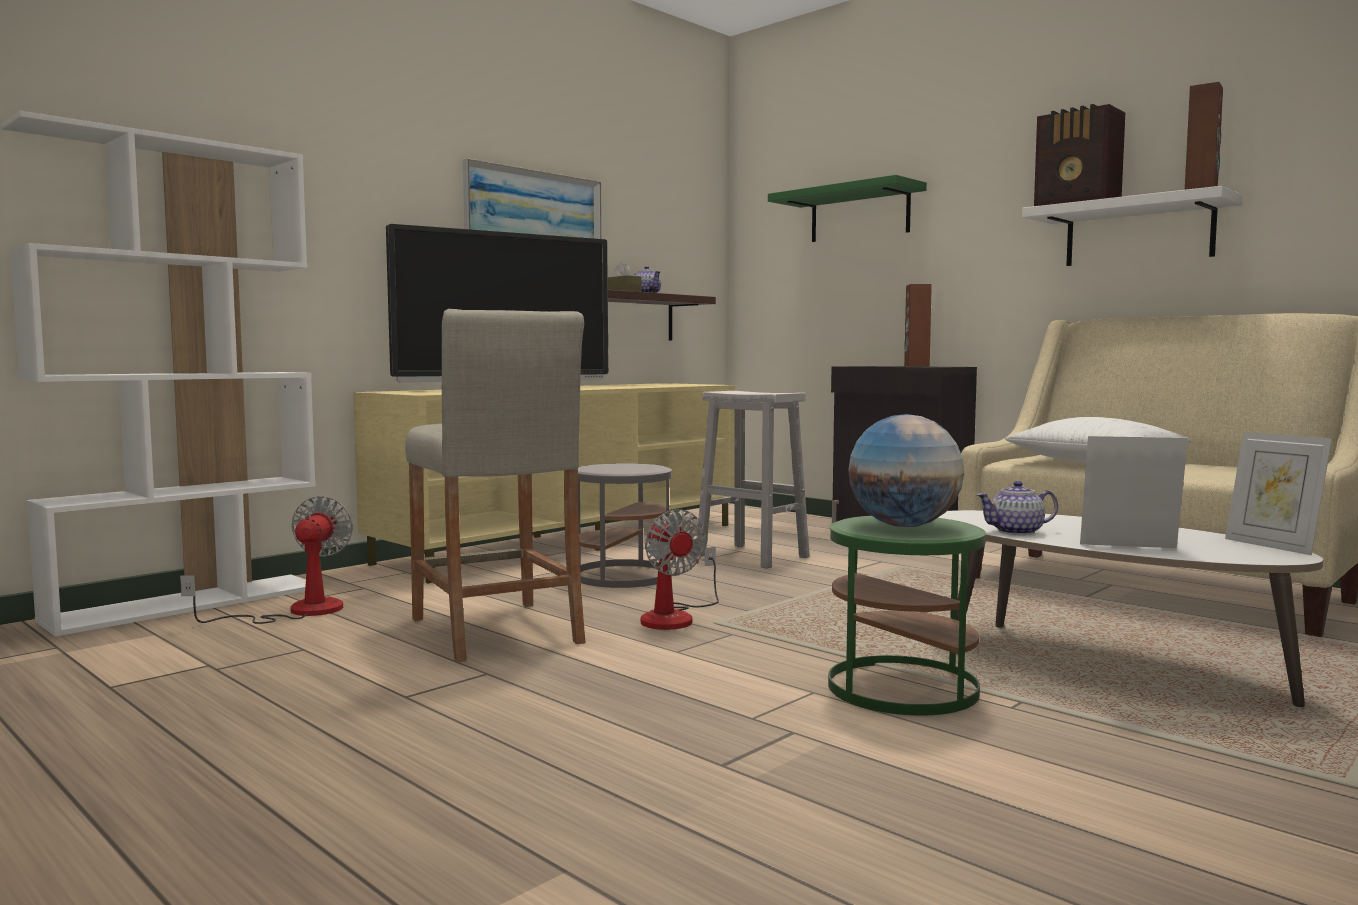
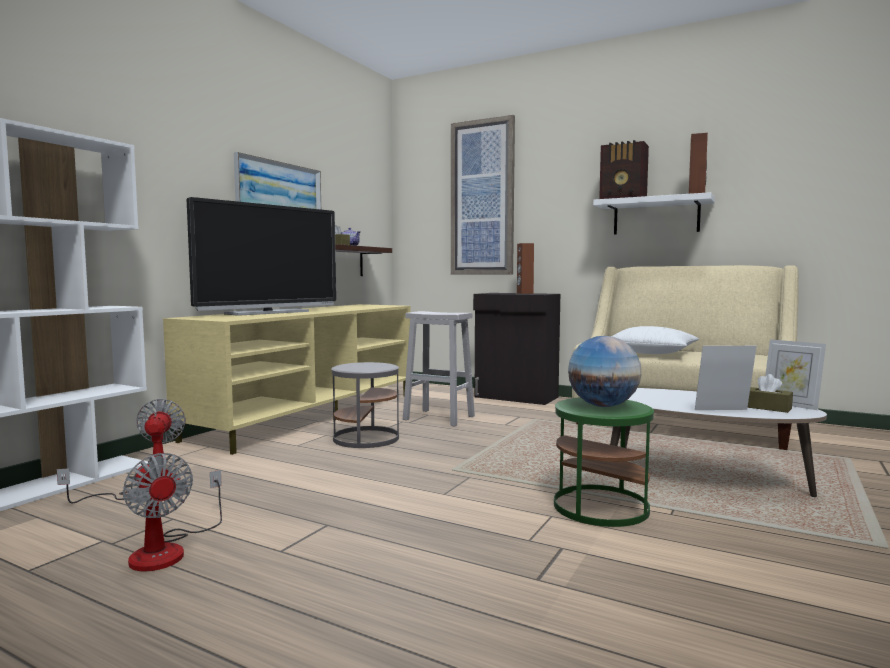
camera: 15 degrees left, 0 degrees up
beige stool [405,309,585,663] -> none
fan [640,509,719,630] -> fan moved to [123,453,222,571]
green shelf [768,175,927,242] -> picture [451,115,515,274]
teapot [976,481,1058,535] -> none
none -> brown tissue box [747,374,793,413]

